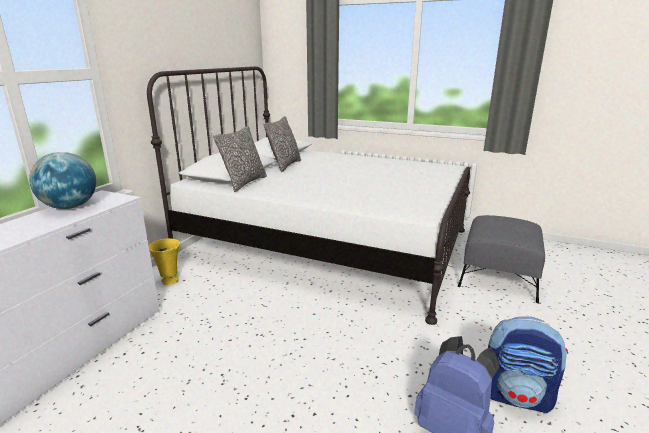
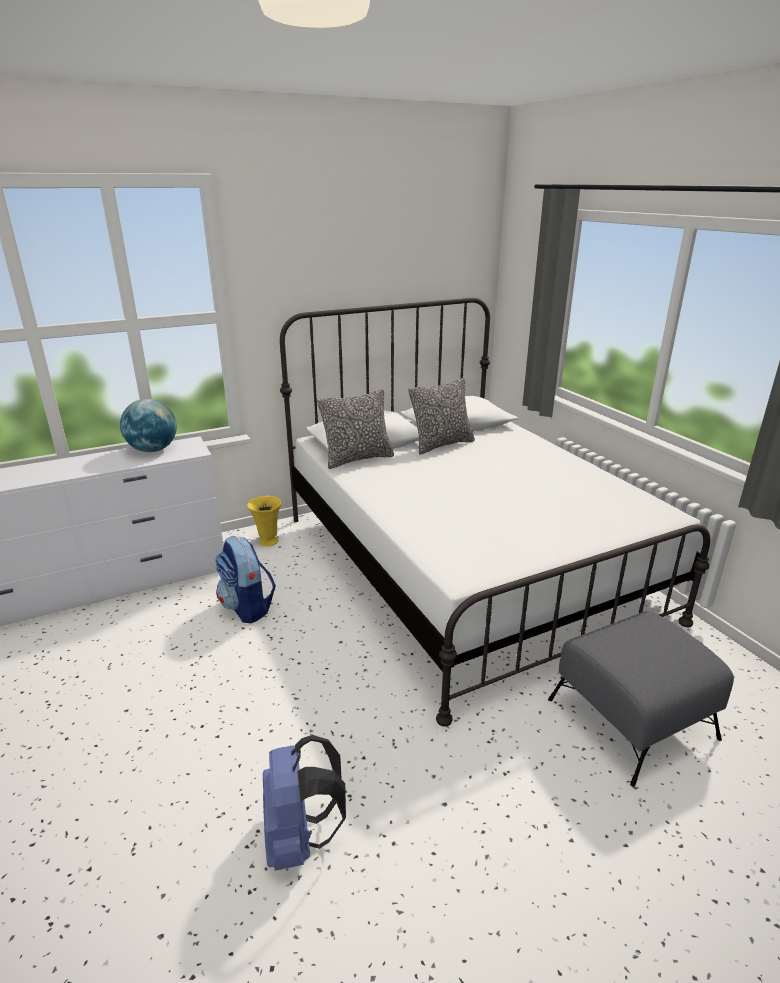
camera: 40 degrees right, 5 degrees up
backpack [488,317,568,414] -> backpack moved to [215,536,276,623]

